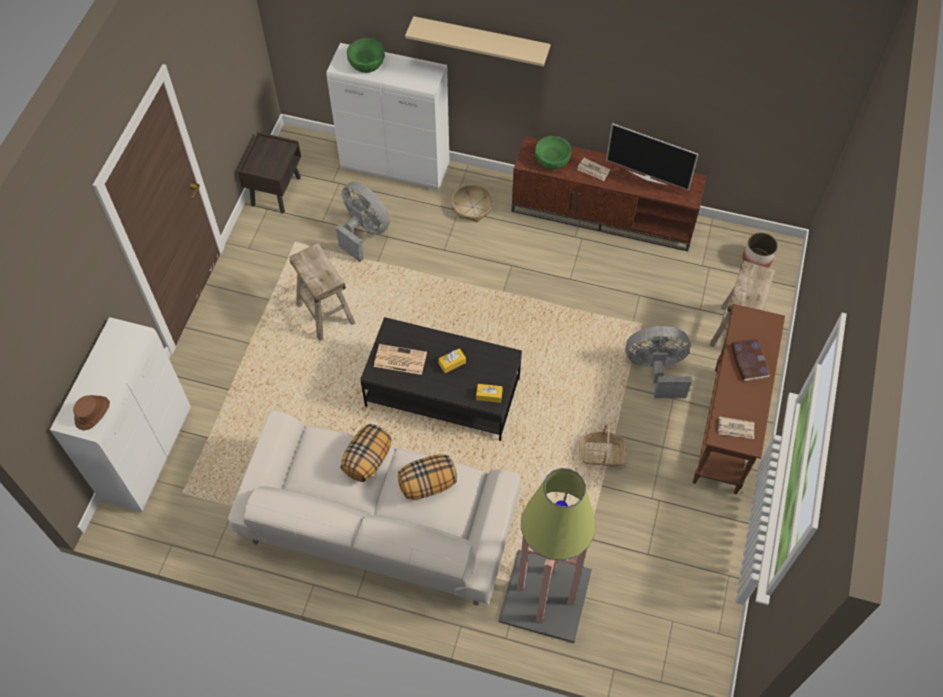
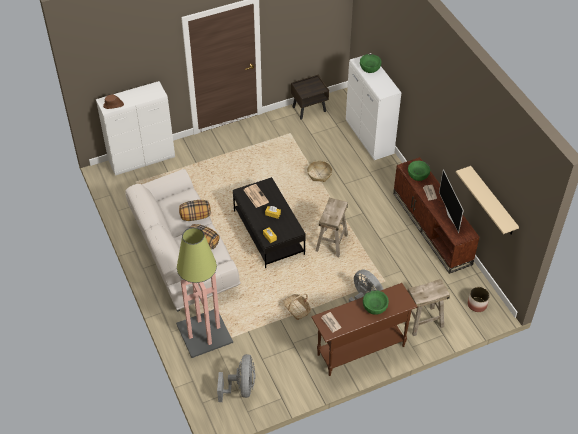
camera: 50 degrees right, 10 degrees down
beige stool [289,243,356,341] -> beige stool moved to [315,197,348,257]
grey fan [336,181,390,262] -> grey fan moved to [217,354,256,402]
beige shelf [405,16,551,66] -> beige shelf moved to [456,166,519,235]
basket [452,184,493,222] -> basket moved to [307,161,332,182]
book [731,339,770,381] -> green bowl [363,290,389,315]

